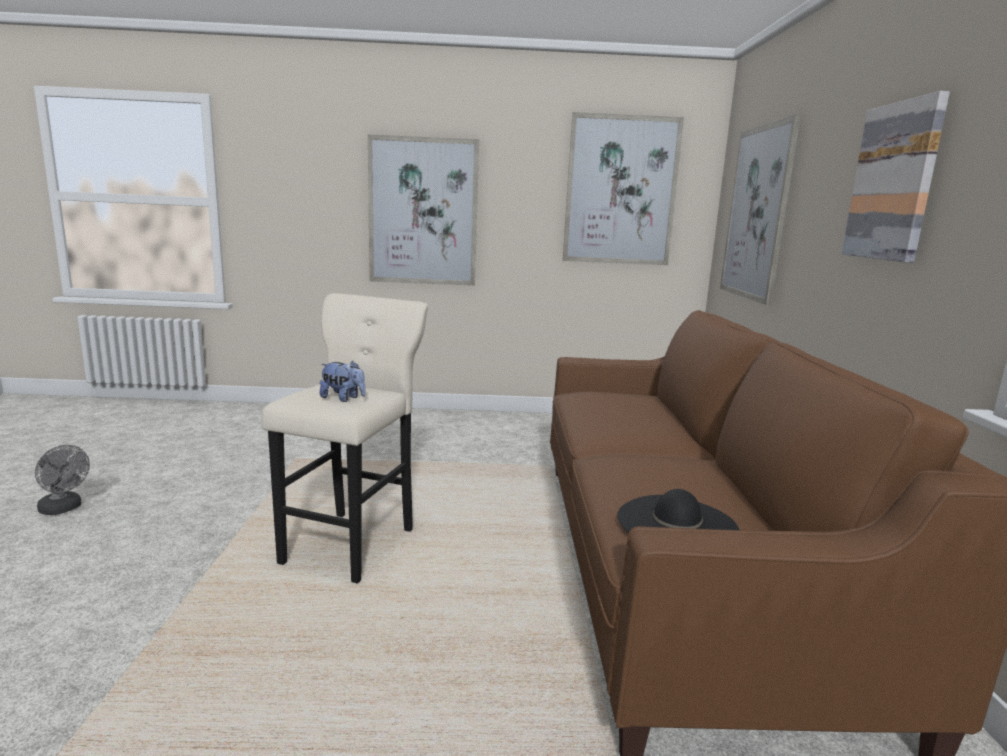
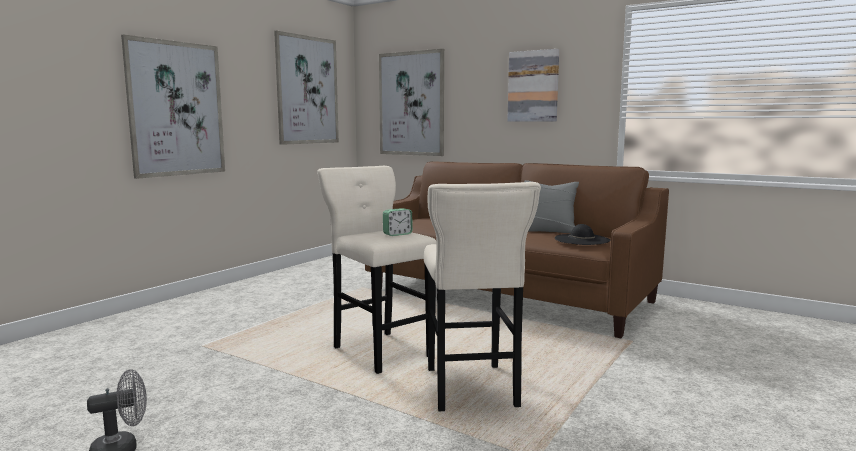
camera: 55 degrees left, 5 degrees down
plush toy [320,360,366,402] -> alarm clock [383,208,413,236]
none -> beige stool [424,182,541,411]
none -> grey pillow [524,180,579,234]

